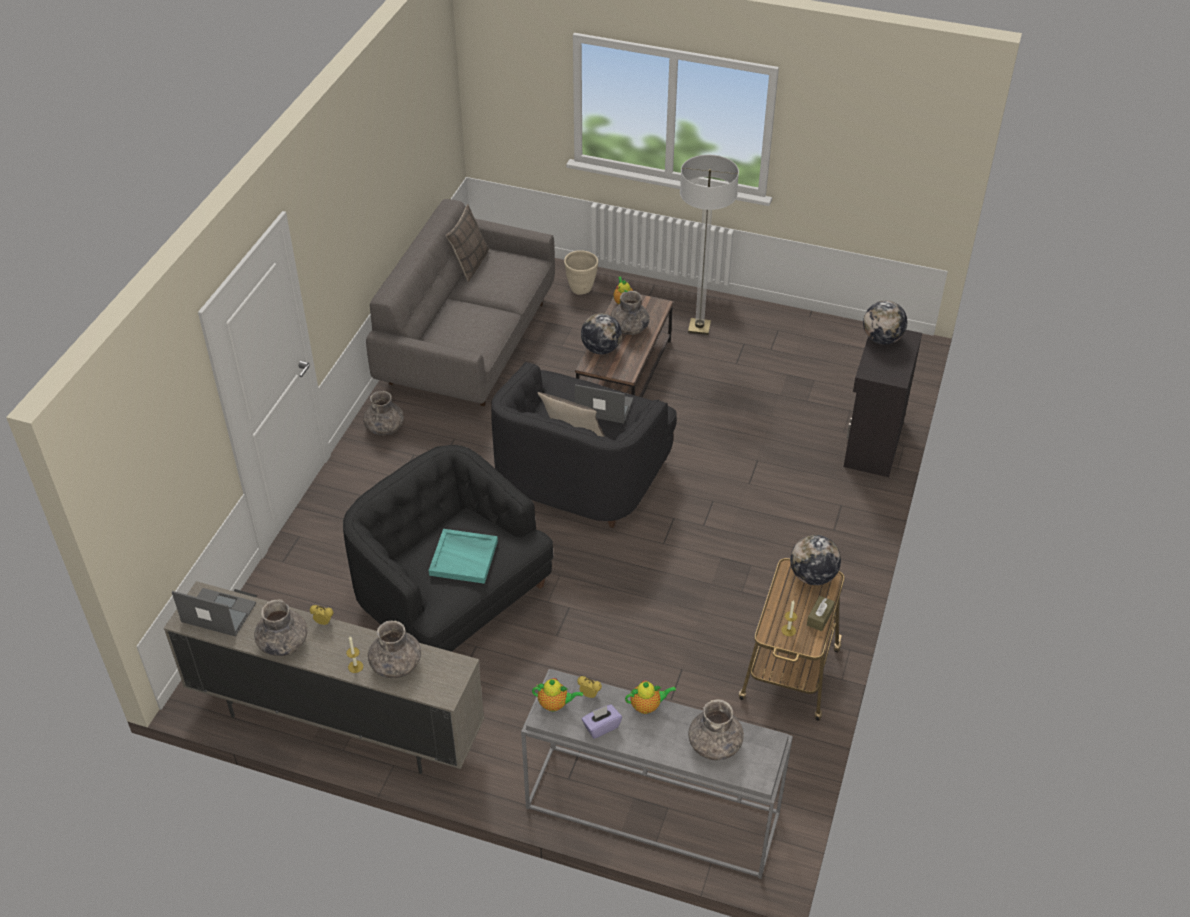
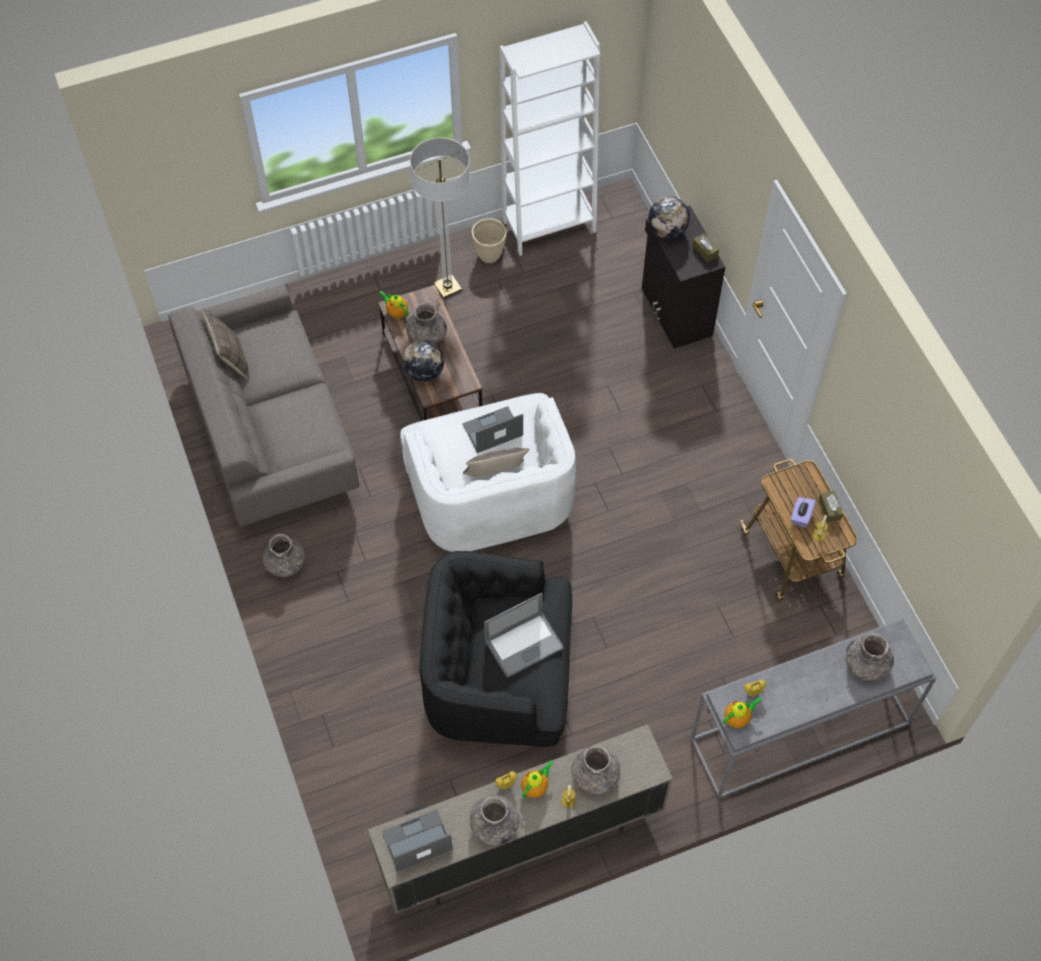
camera: 40 degrees left, 15 degrees up
turquoise tray [429,529,498,584] -> laptop [484,593,564,678]
black armchair [491,362,677,529] -> white armchair [400,393,576,553]
beige planter [564,250,598,295] -> beige planter moved to [471,218,507,263]
purple tissue box [582,704,622,739] -> purple tissue box moved to [791,497,816,528]
teapot [625,680,676,714] -> teapot moved to [521,760,554,798]
globe [790,535,841,585] -> none
none -> white bookcase [500,21,600,256]
none -> brown tissue box [693,233,719,262]

